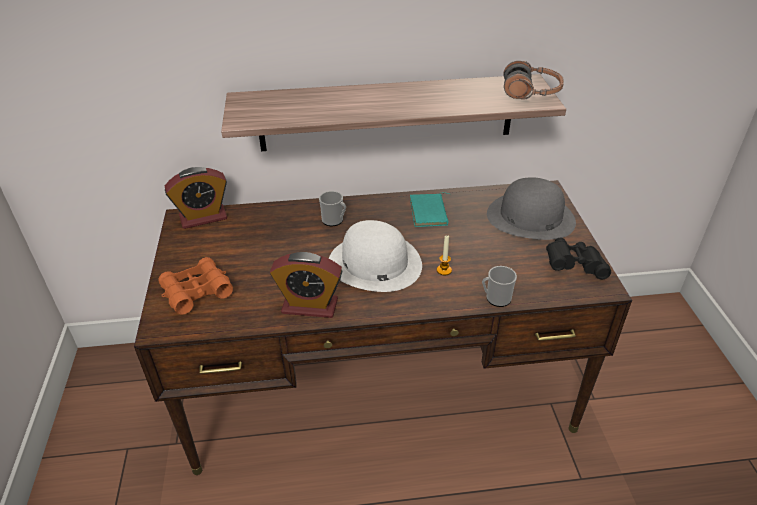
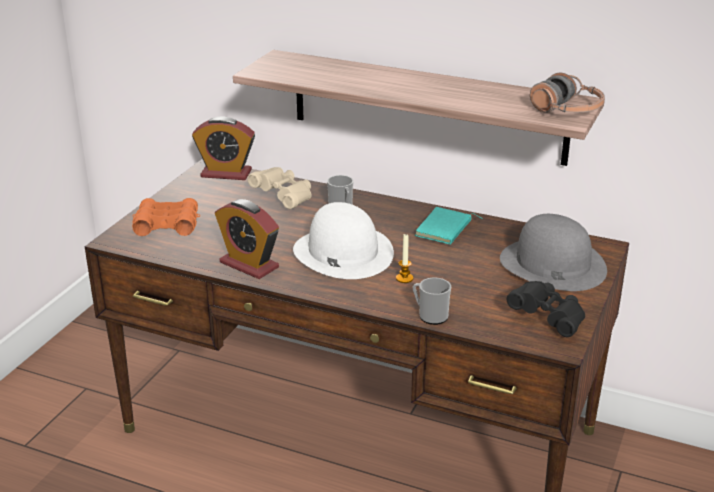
camera: 30 degrees right, 10 degrees down
none -> beige binoculars [248,167,311,209]

